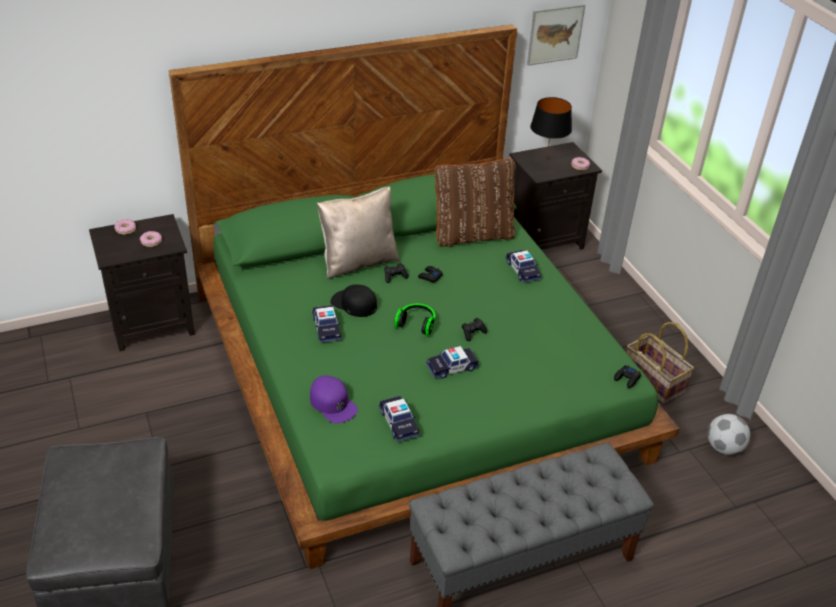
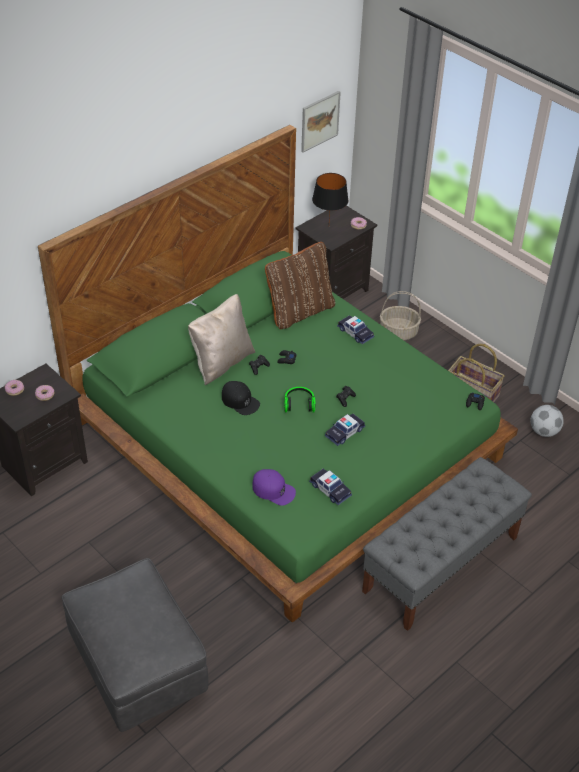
camera: 20 degrees left, 5 degrees up
toy car [312,305,342,343] -> none
black cap [330,284,377,317] -> black cap turned 150 degrees counterclockwise [222,381,260,415]
none -> basket [380,291,421,340]

